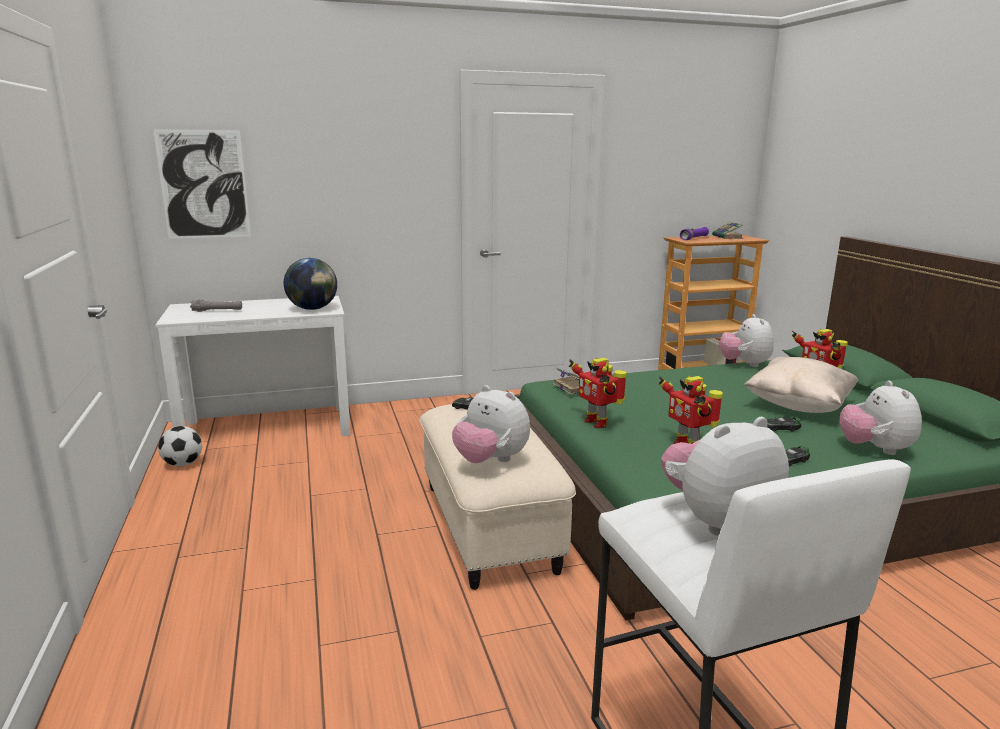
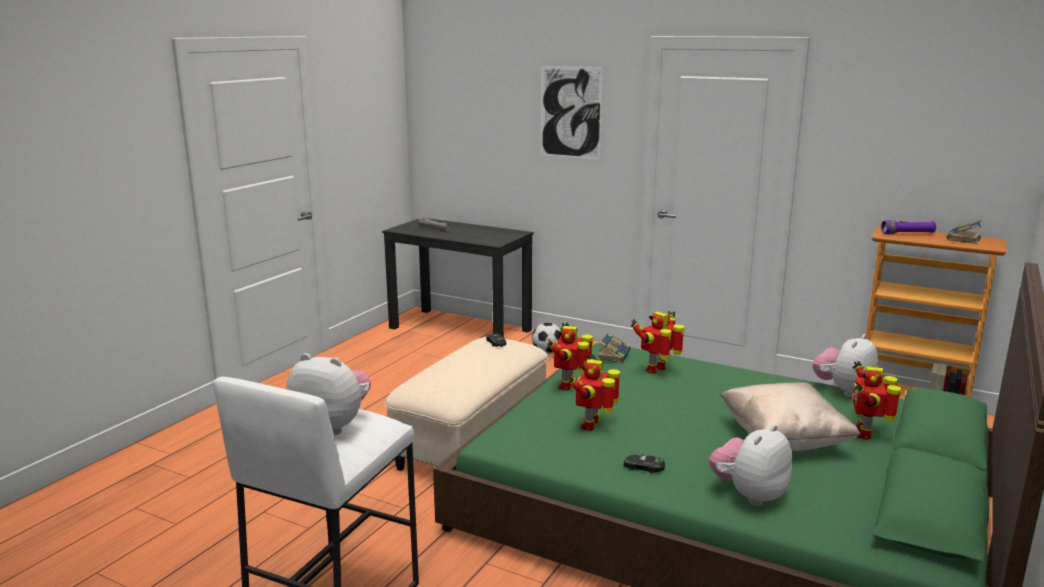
camera: 45 degrees right, 0 degrees up
picture [153,129,251,239] -> picture moved to [541,66,603,160]
white desk [155,296,351,436] -> black desk [382,219,534,338]
football [158,426,202,466] -> football moved to [532,323,561,354]
globe [284,258,337,310] -> none
plush toy [452,385,530,463] -> none
toy car [767,417,801,431] -> none
none -> toy robot [631,311,684,374]

